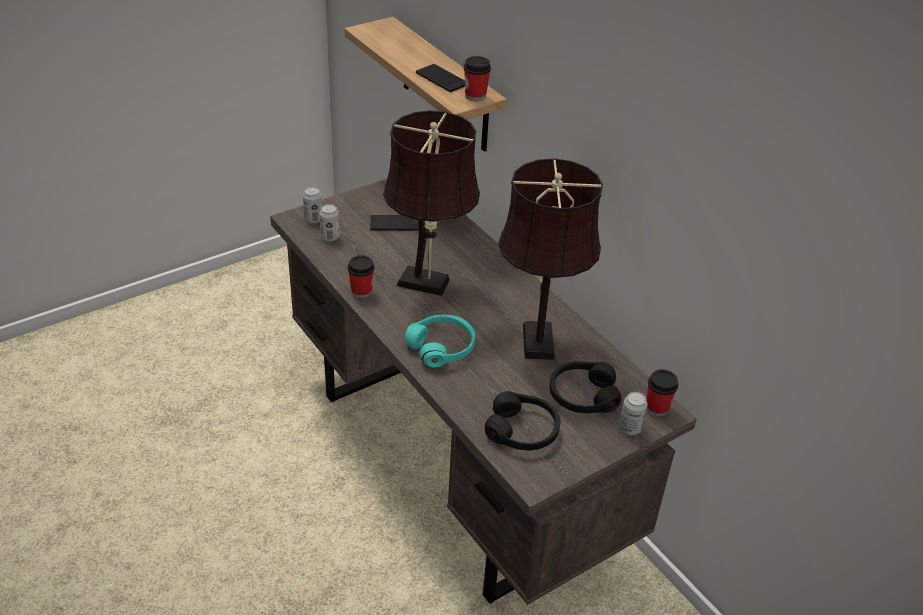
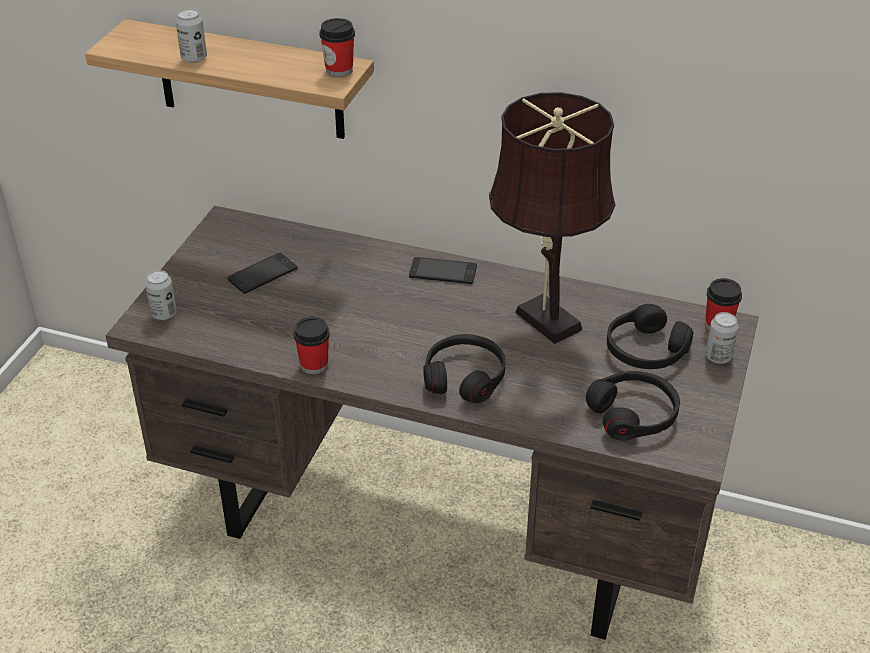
camera: 35 degrees left, 0 degrees up
can [319,204,340,241] -> can moved to [176,9,207,63]
brown table lamp [383,110,480,296] -> none
turquoise headphones [405,315,475,367] -> black headphones [423,334,506,403]
phone [416,64,465,92] -> phone moved to [409,257,477,284]

